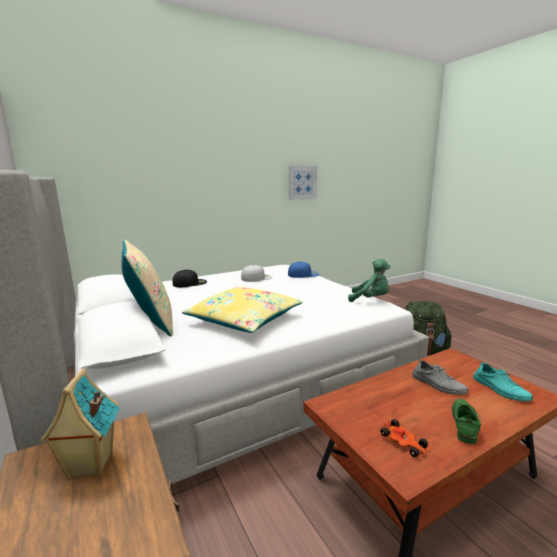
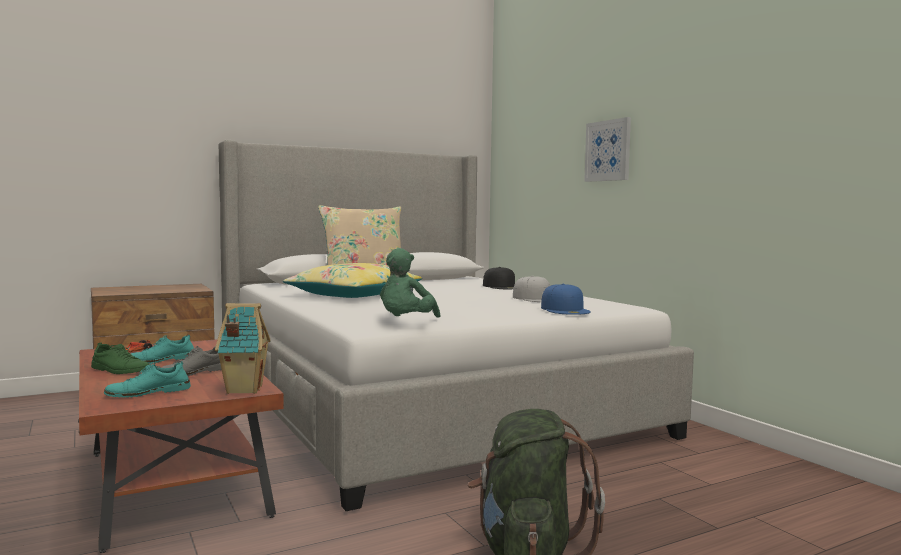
camera: 90 degrees right, 10 degrees down
toy house [40,368,120,479] -> toy house moved to [215,303,271,394]
picture [289,166,317,200] -> picture moved to [584,117,631,182]
none -> turquoise shoe [131,334,194,364]

